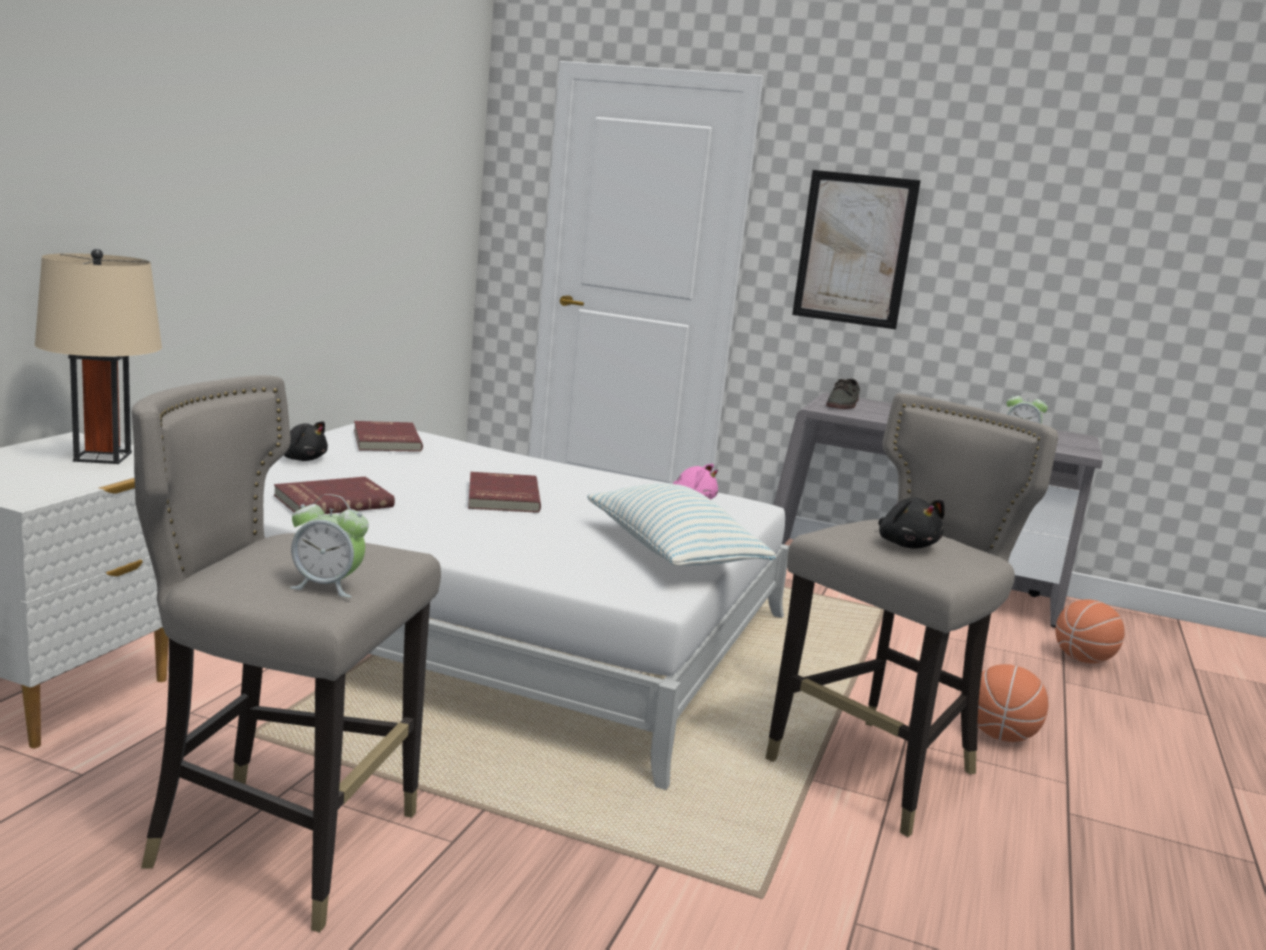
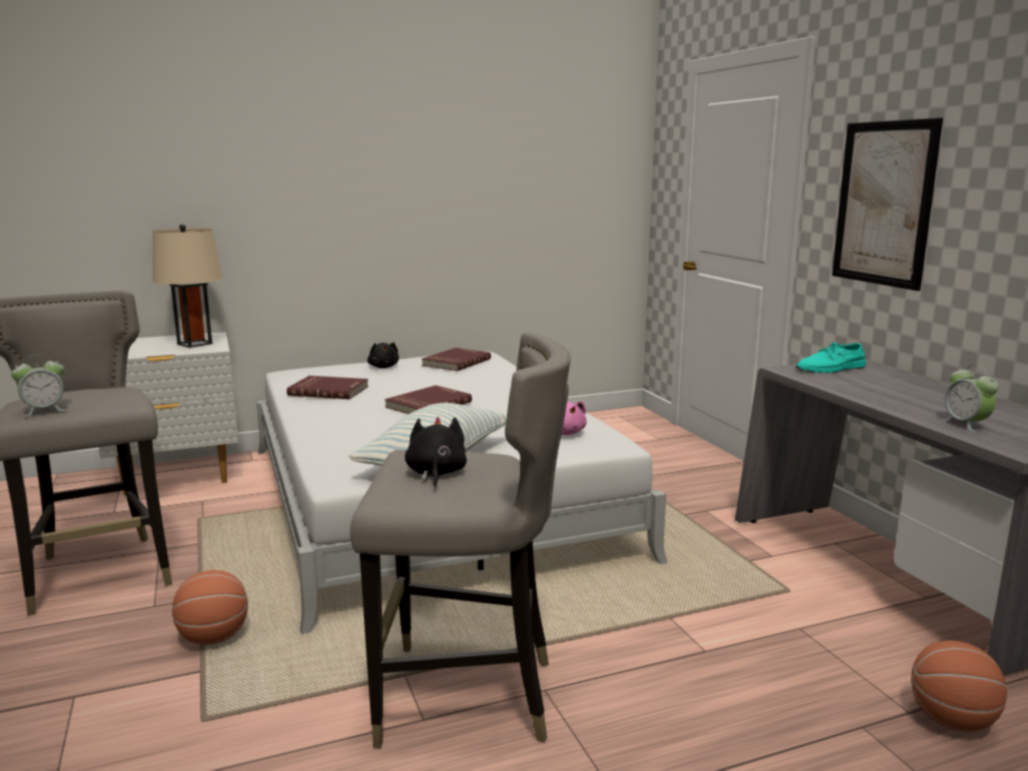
camera: 50 degrees right, 0 degrees up
alarm clock [289,494,369,598] -> alarm clock turned 90 degrees counterclockwise [11,355,67,417]
grey shoe [826,379,860,409] -> turquoise shoe [796,342,866,373]
black plush toy [878,498,945,549] -> black plush toy turned 150 degrees clockwise [405,417,467,487]
basketball [978,664,1048,742] -> basketball moved to [172,570,248,645]

